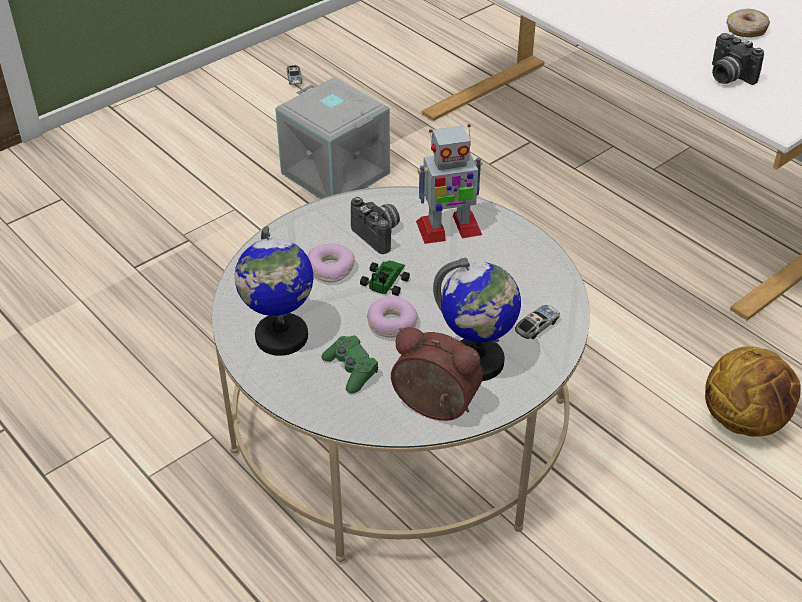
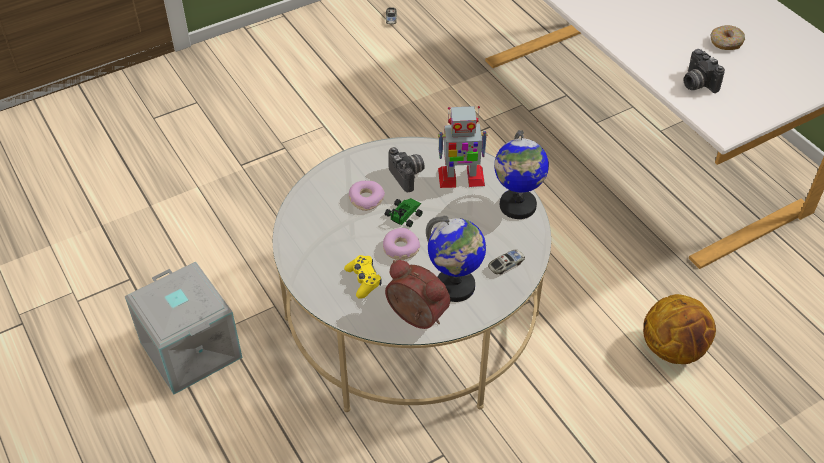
camera: 10 degrees right, 5 degrees up
globe [235,226,313,356] -> globe moved to [494,130,549,219]
grey storage box [275,77,390,199] -> grey storage box moved to [125,262,242,394]
green game controller [321,335,378,394] -> yellow game controller [344,255,382,299]

